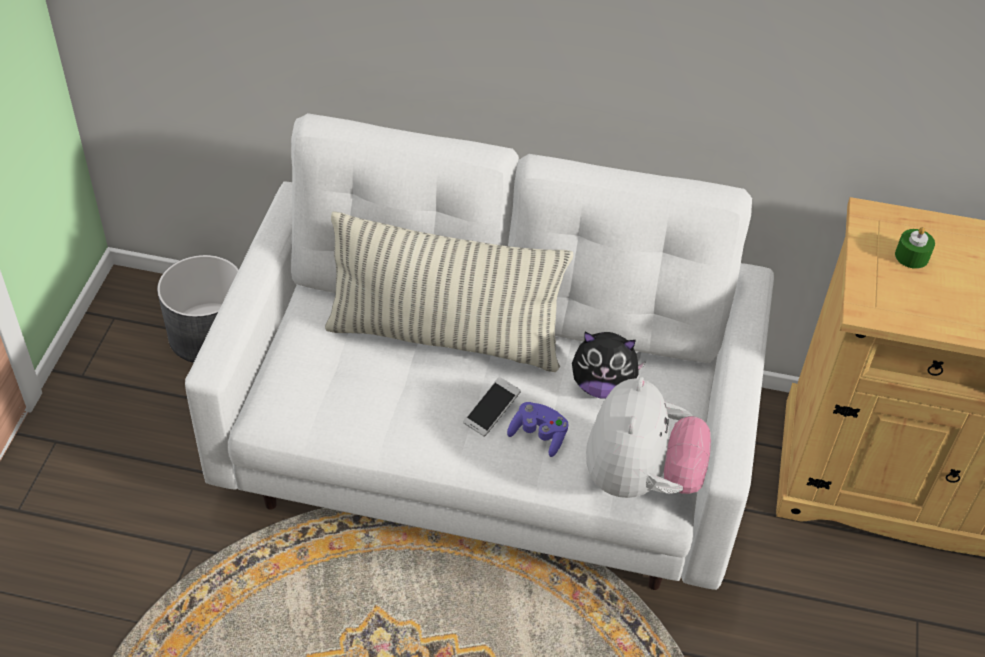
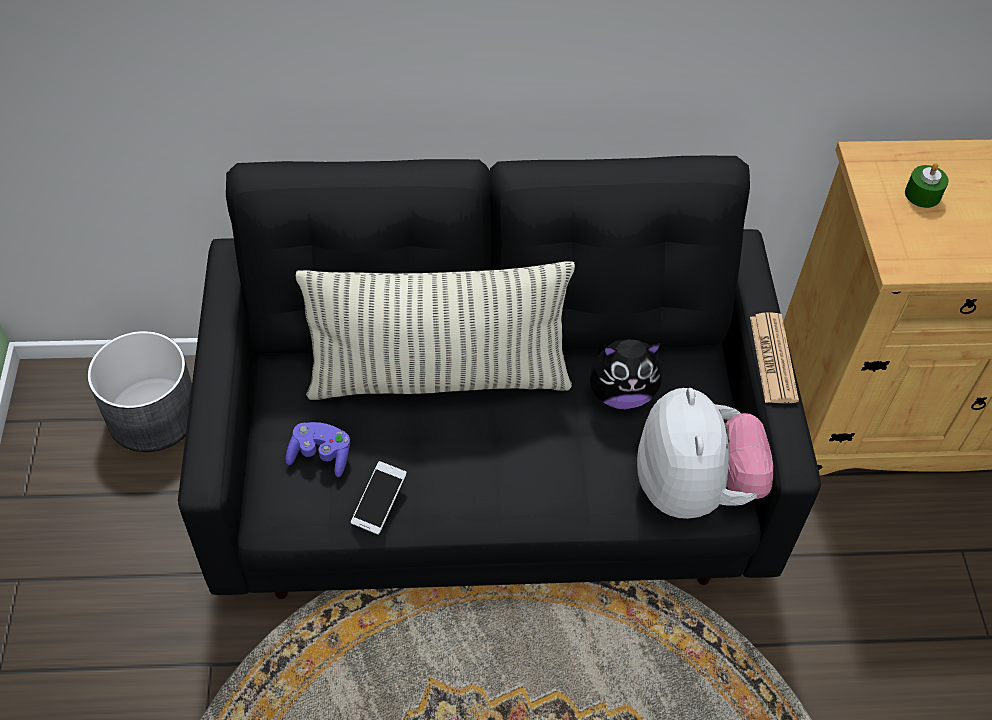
camera: 15 degrees left, 5 degrees up
white sofa [185,113,774,590] -> black sofa [178,156,821,599]
phone [463,377,521,437] -> phone moved to [351,461,407,535]
purple game controller [507,402,569,457] -> purple game controller moved to [285,422,350,477]
none -> newspaper [750,312,799,403]

